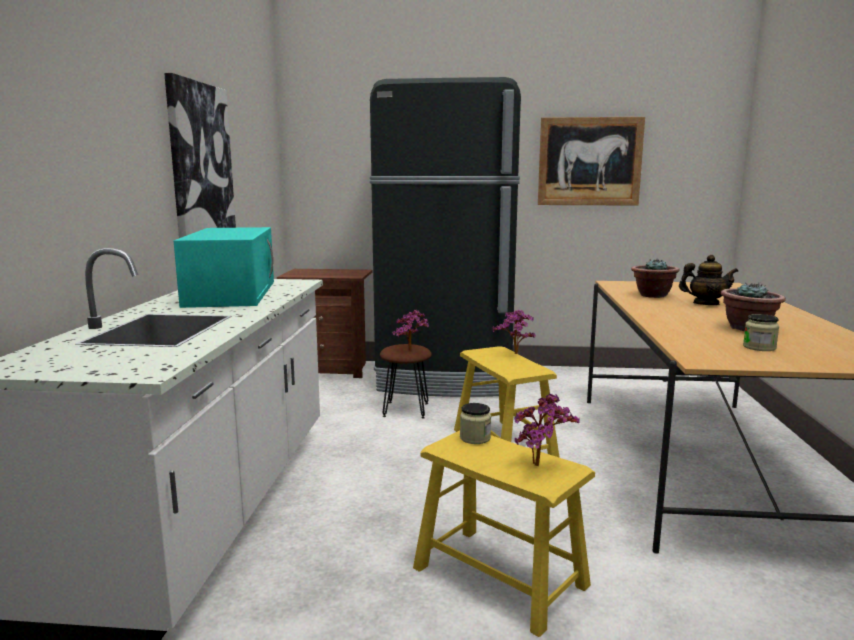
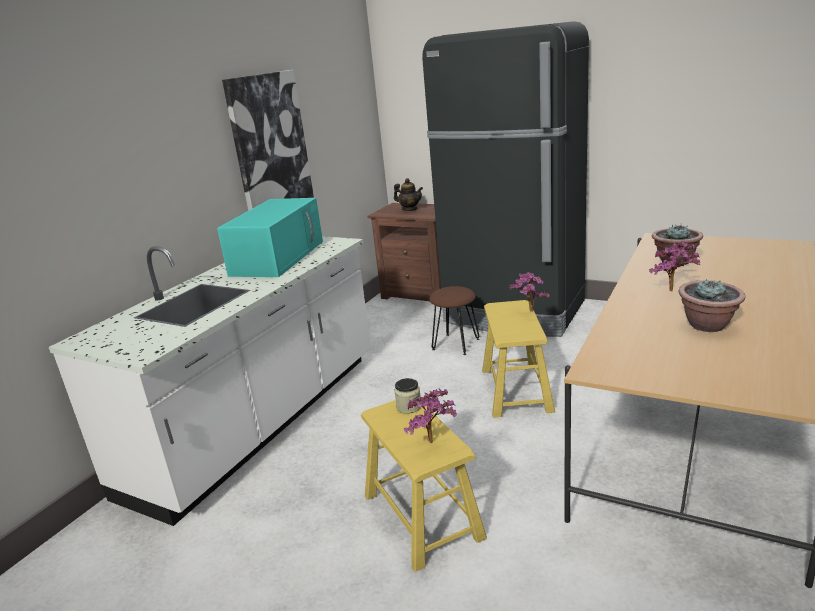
camera: 25 degrees right, 10 degrees up
potted plant [392,310,429,351] -> potted plant moved to [649,241,700,291]
picture [538,117,645,206] -> none
teapot [679,255,738,305] -> teapot moved to [394,178,423,211]
jar [743,314,779,351] -> none

